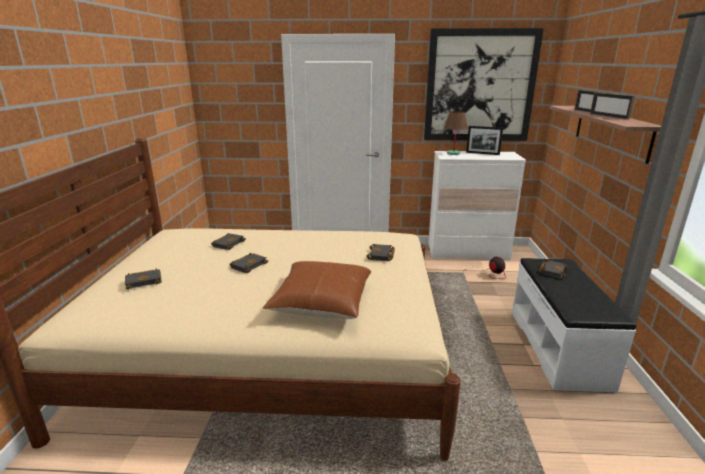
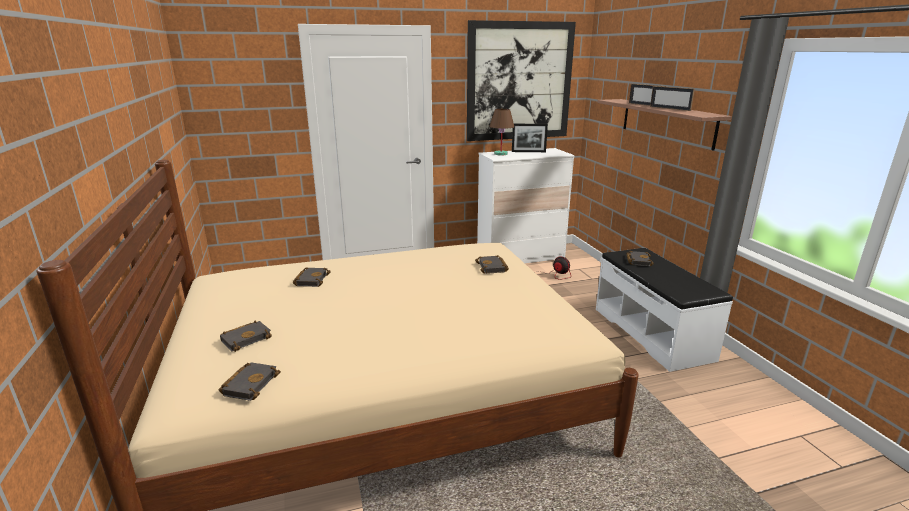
camera: 20 degrees left, 0 degrees up
black book [229,253,268,273] -> black book moved to [218,362,281,401]
brown pillow [263,261,371,319] -> none

